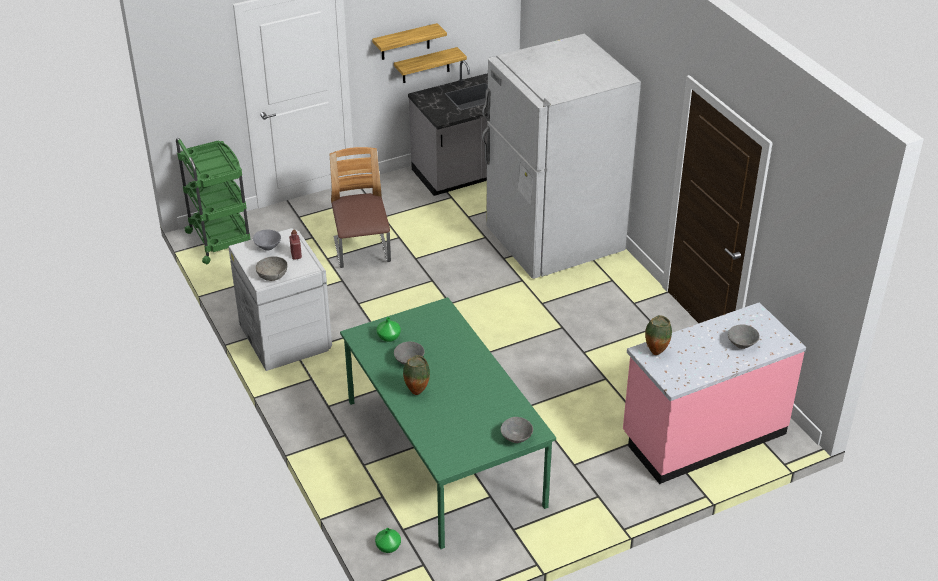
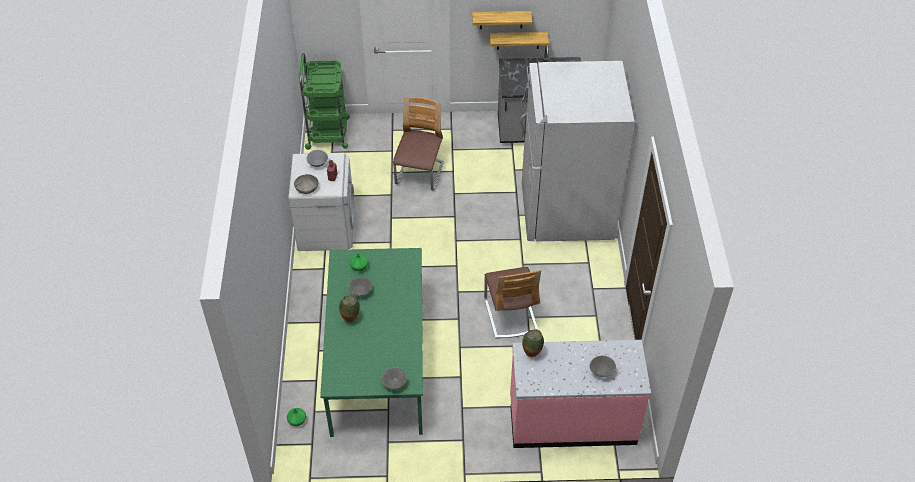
camera: 25 degrees right, 10 degrees up
none -> chair [484,267,541,338]

